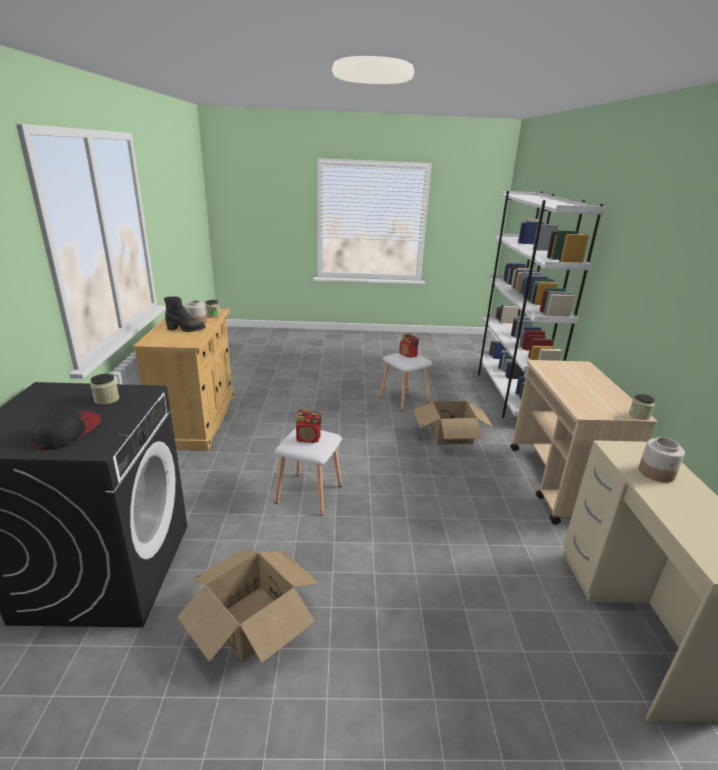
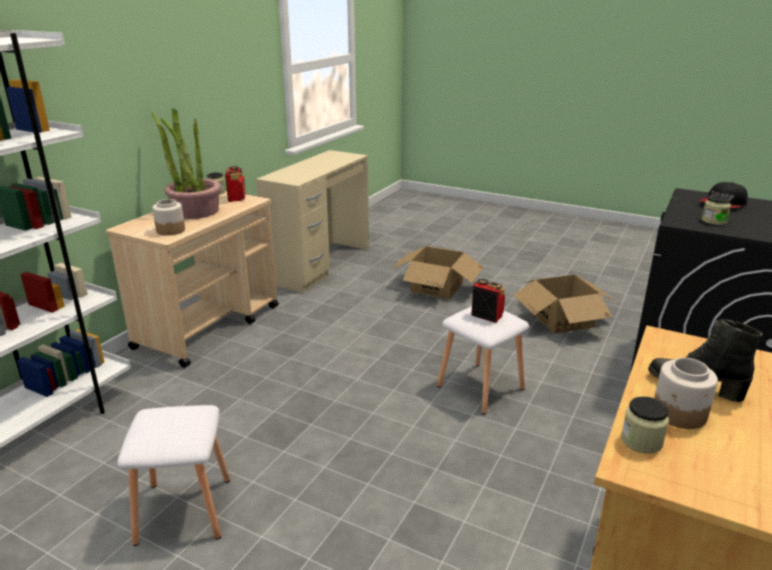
camera: 150 degrees left, 0 degrees up
radio [399,333,419,358] -> radio moved to [225,166,246,202]
cardboard box [414,401,494,445] -> cardboard box moved to [391,246,484,299]
jar [639,437,685,483] -> jar moved to [152,199,185,236]
none -> potted plant [151,108,221,219]

